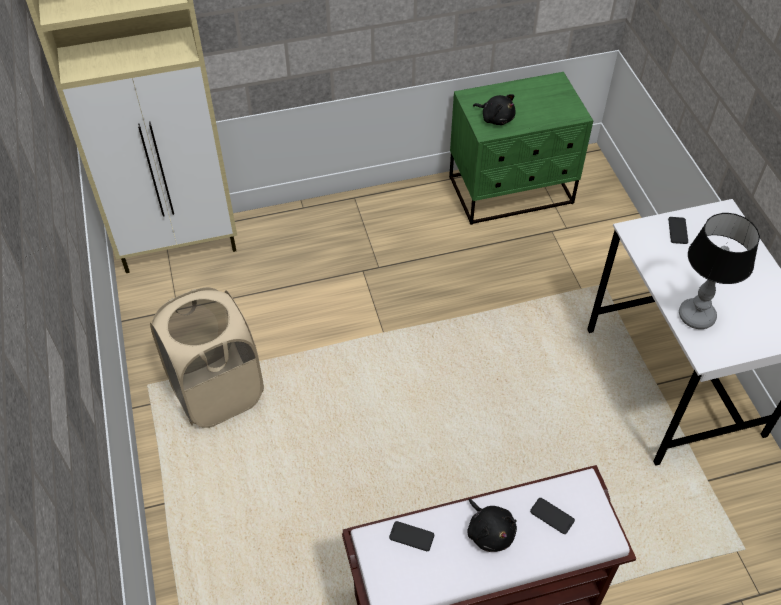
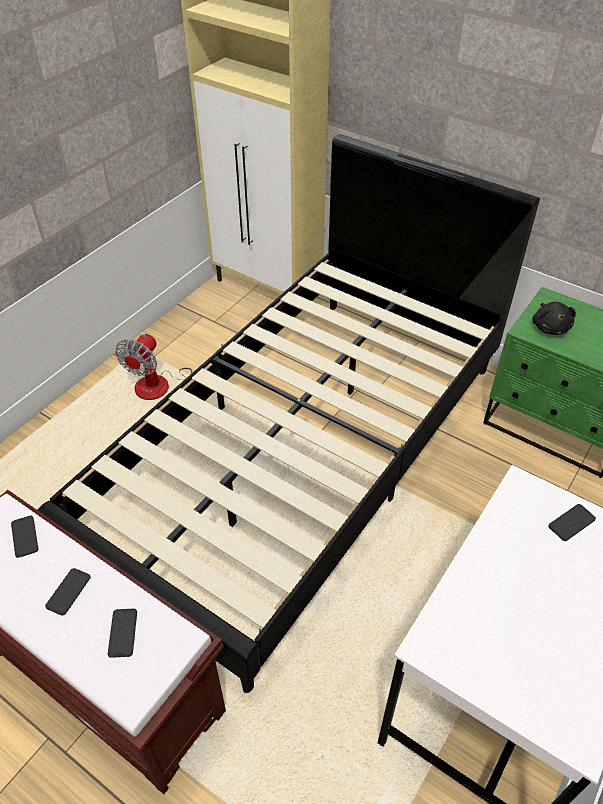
camera: 50 degrees right, 5 degrees down
beige laundry basket [150,287,264,428] -> fan [115,334,224,400]
black plush toy [467,499,517,552] -> phone [45,568,91,616]
table lamp [679,213,760,329] -> none
none -> black bed [37,134,540,693]

